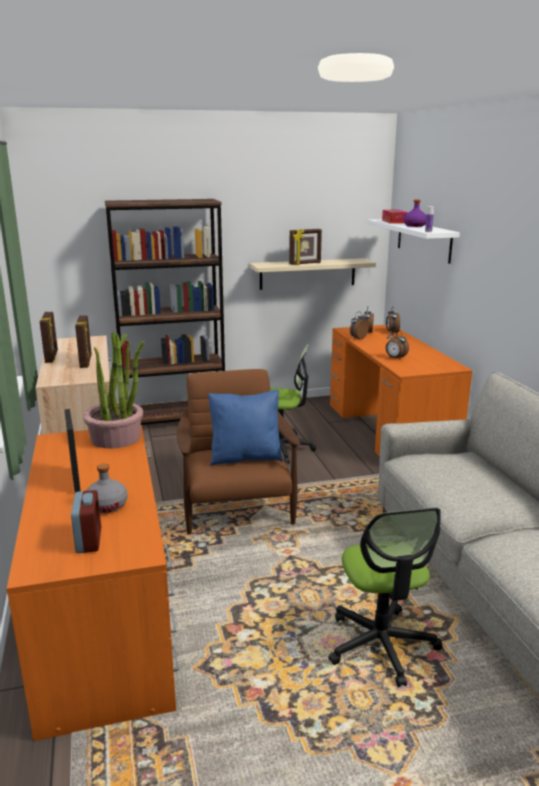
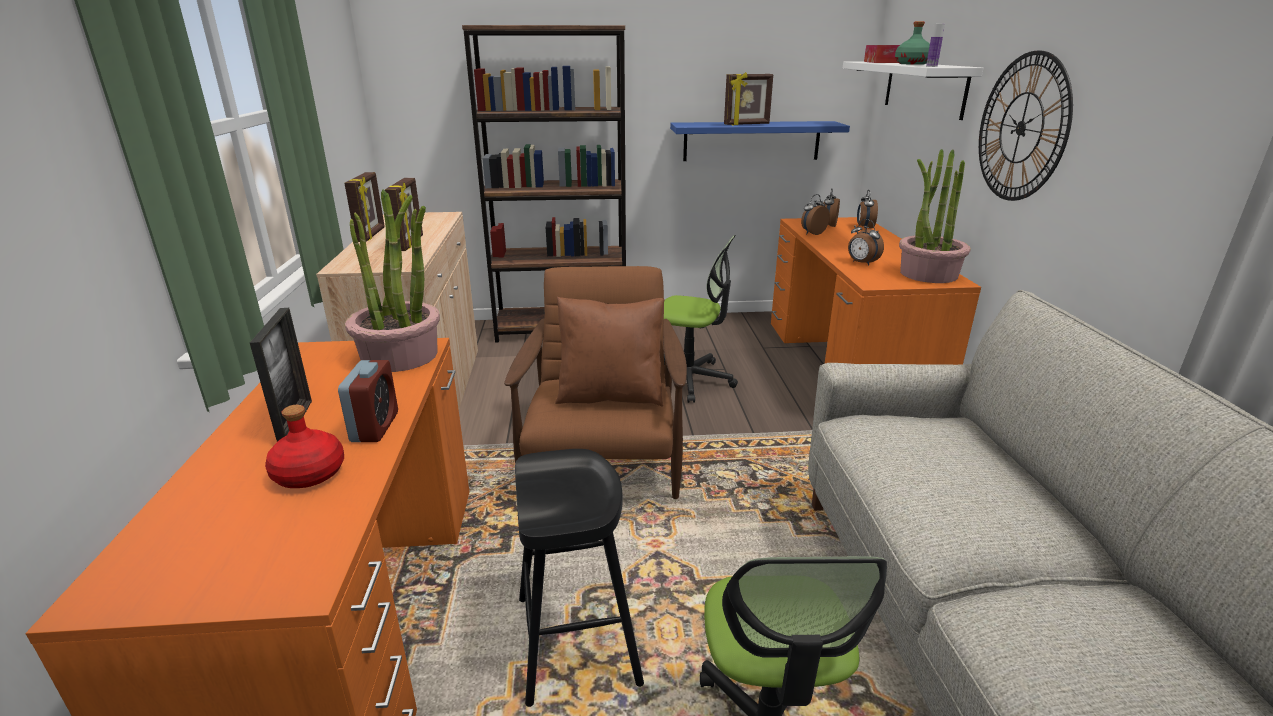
camera: 10 degrees right, 5 degrees up
alarm clock [71,490,101,553] -> alarm clock moved to [338,360,398,442]
grey bottle [86,463,128,513] -> red bottle [265,405,344,488]
blue pillow [208,390,283,465] -> brown pillow [555,297,665,407]
beige shelf [250,258,376,290] -> blue shelf [670,121,850,161]
purple bottle [404,200,426,227] -> green bottle [895,21,930,65]
none -> black stool [515,449,644,707]
none -> potted plant [899,149,971,283]
none -> wall clock [979,50,1073,201]

